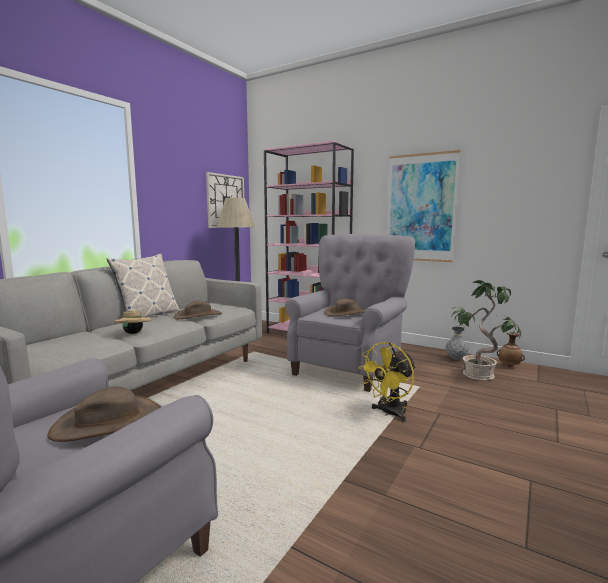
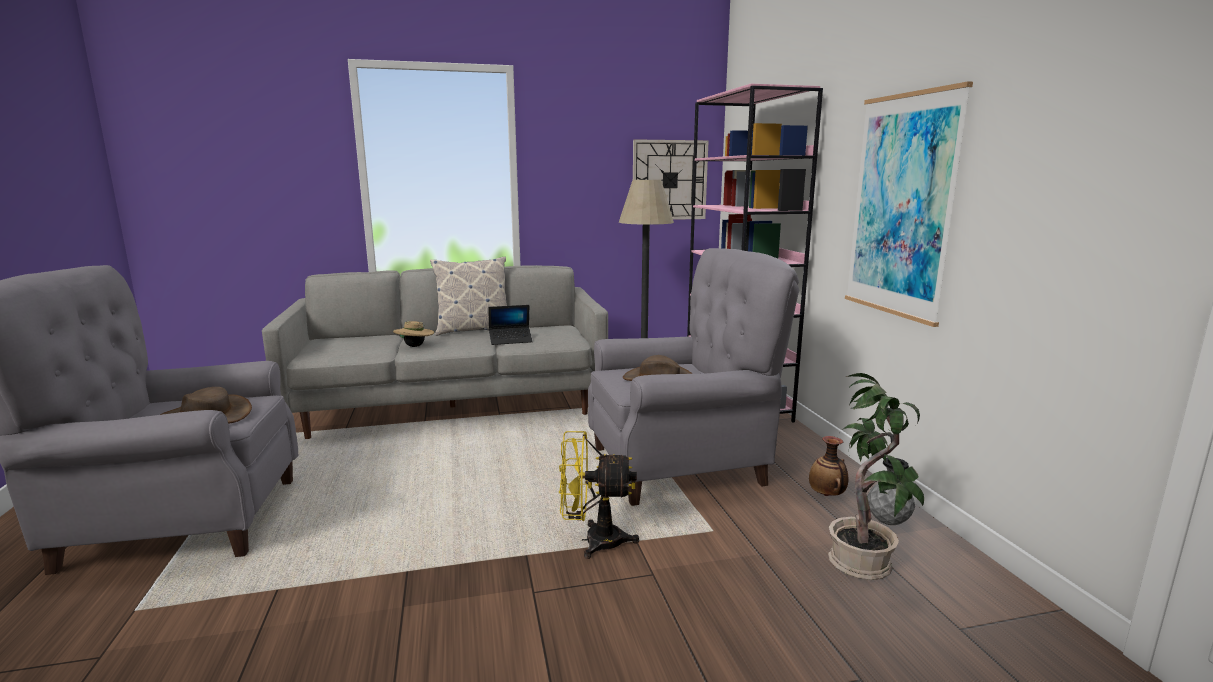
camera: 45 degrees right, 5 degrees up
brown hat [174,301,222,319] -> laptop [488,305,533,345]
vase [497,333,525,367] -> vase moved to [809,436,848,496]

